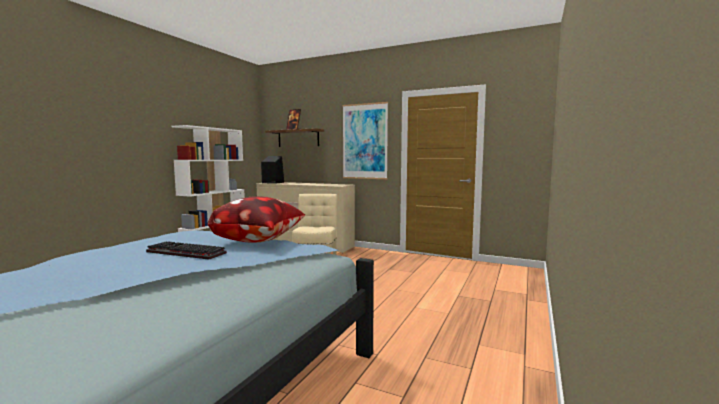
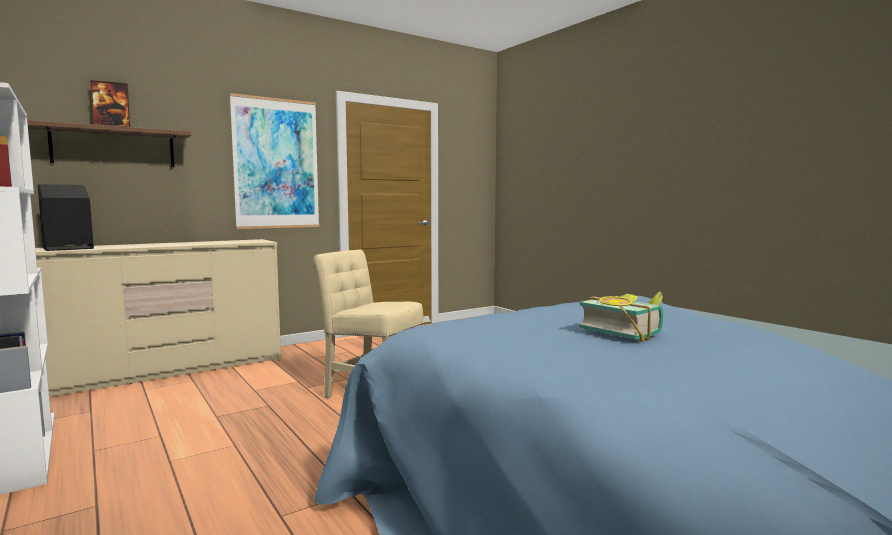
camera: 60 degrees left, 0 degrees up
keyboard [146,241,227,260] -> book [579,291,663,342]
pillow [208,196,305,243] -> none

